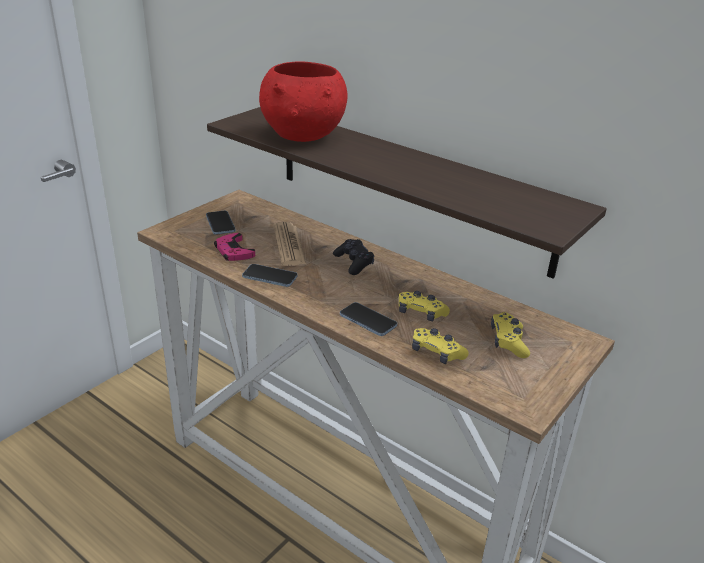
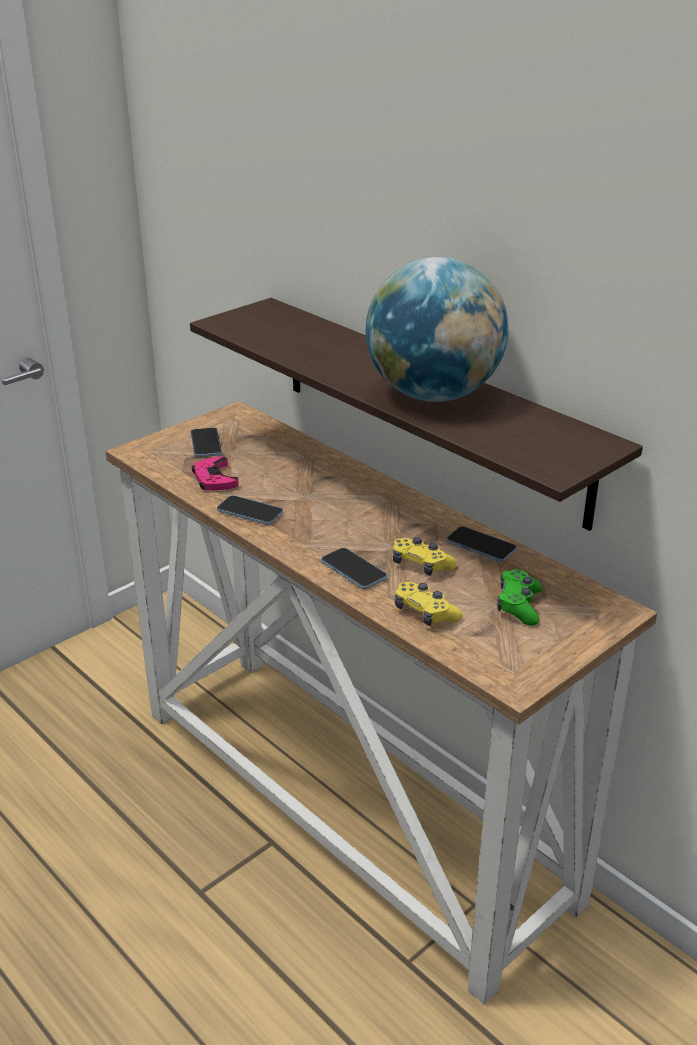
camera: 10 degrees right, 0 degrees up
red bowl [259,61,348,142] -> none
newspaper [273,222,306,266] -> none
black game controller [333,239,374,275] -> none
yellow game controller [491,312,530,358] -> green game controller [497,569,542,626]
none -> globe [366,257,509,402]
none -> phone [447,526,517,562]

